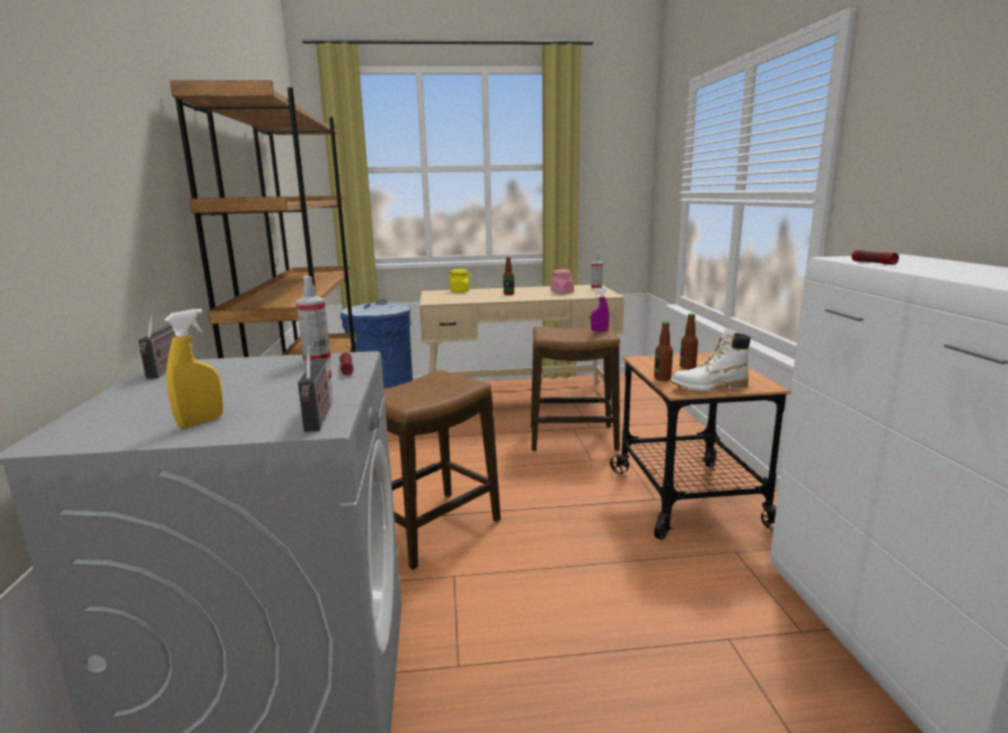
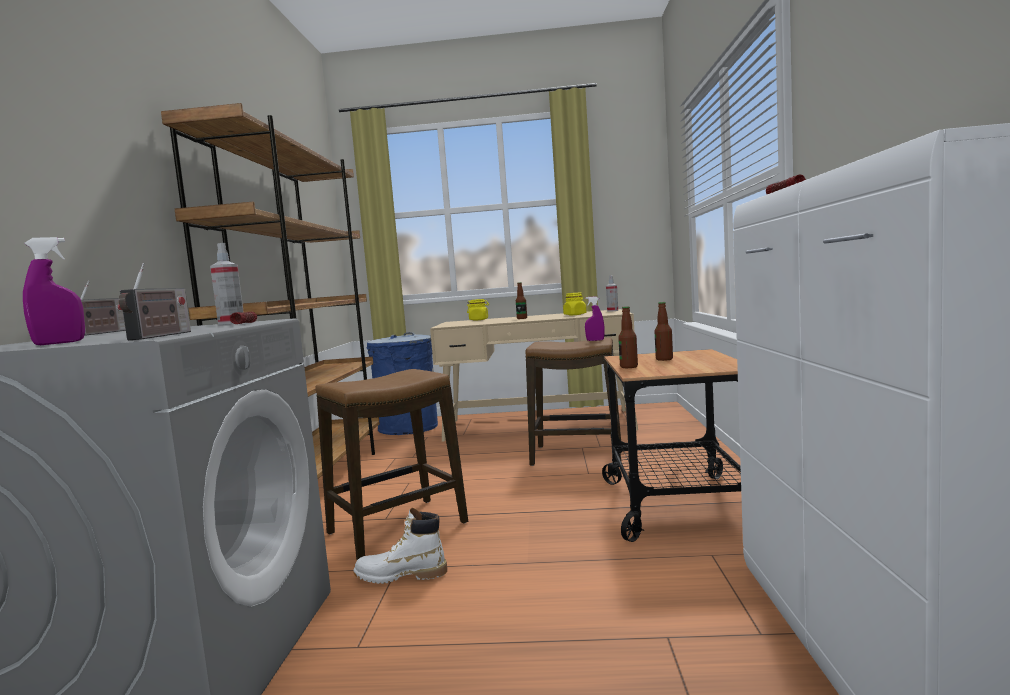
camera: 10 degrees right, 10 degrees down
yellow spray bottle [165,309,223,428] -> purple spray bottle [23,237,85,345]
pink jar [551,270,574,293] -> yellow jar [563,293,587,315]
white boot [671,328,751,391] -> white boot moved to [353,508,447,584]

